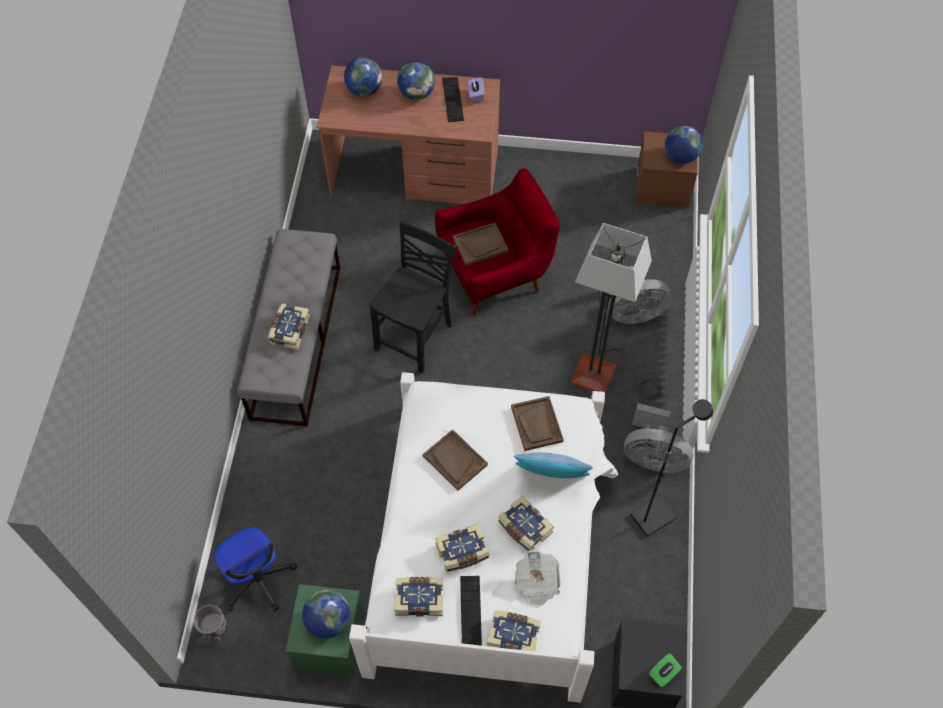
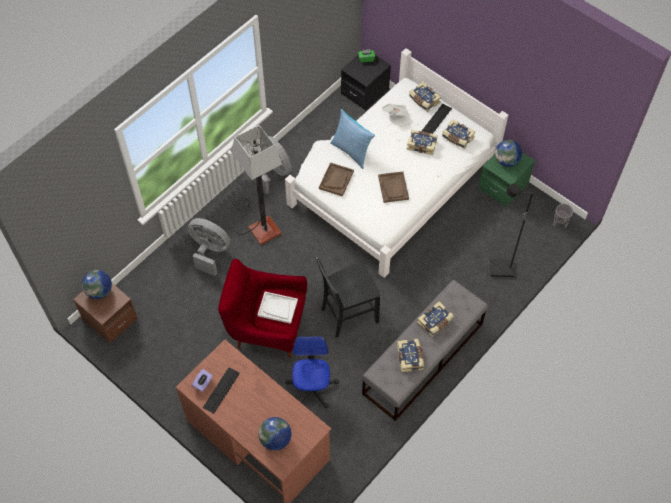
camera: 145 degrees left, 0 degrees up
office chair [214,527,297,612] -> office chair moved to [285,336,339,408]
globe [397,61,435,100] -> none
brown tray [453,223,509,266] -> white tray [257,292,298,324]
book [498,496,554,551] -> book moved to [397,339,424,373]
black floor lamp [630,399,713,537] -> black floor lamp moved to [490,184,533,277]

